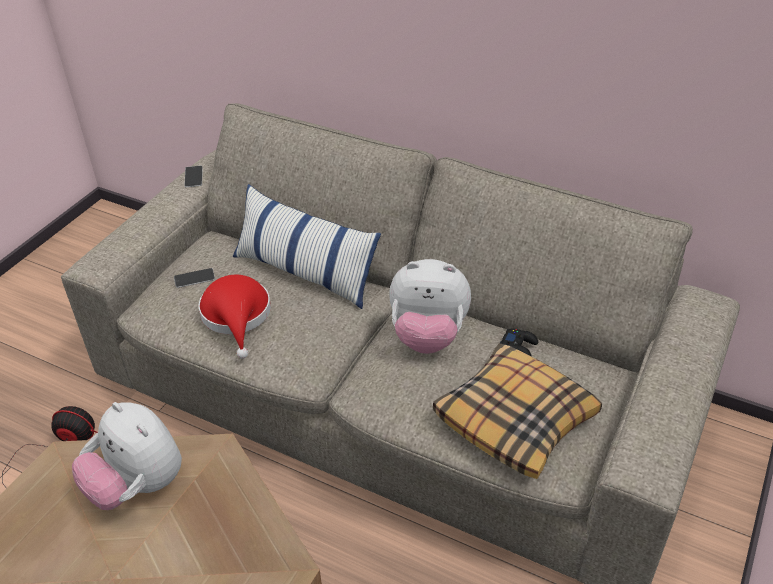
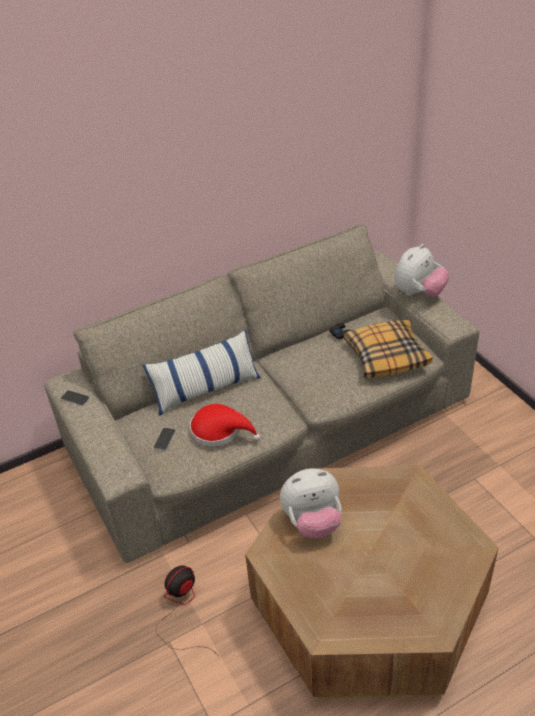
camera: 55 degrees left, 0 degrees up
plush toy [389,259,471,354] -> plush toy moved to [394,244,449,297]

